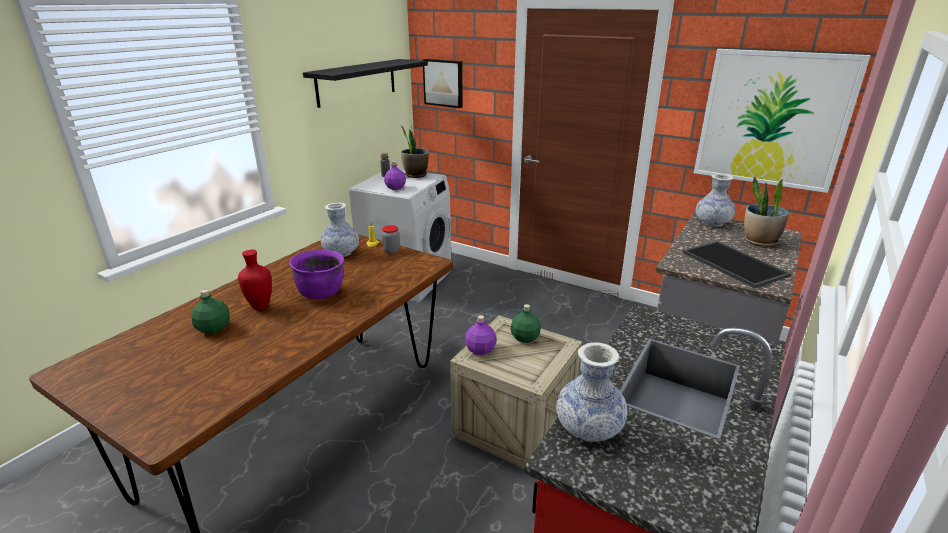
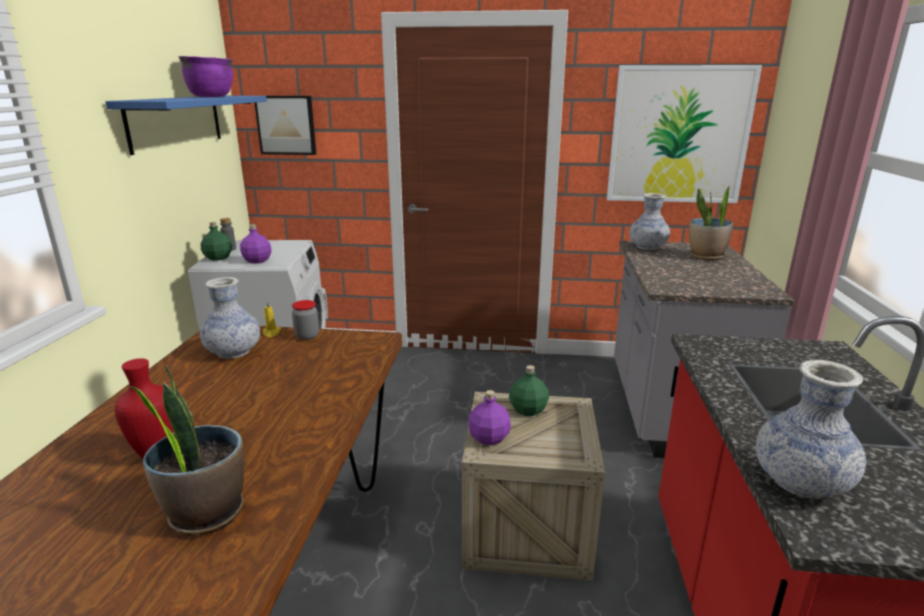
camera: 25 degrees left, 5 degrees down
green bottle [191,289,230,334] -> green bottle moved to [201,222,232,261]
purple cooking pot [289,250,344,300] -> purple cooking pot moved to [178,56,233,97]
black shelf [303,59,428,108] -> blue shelf [105,96,267,155]
potted plant [400,125,429,178] -> potted plant moved to [129,365,244,536]
tray [682,241,791,288] -> none

